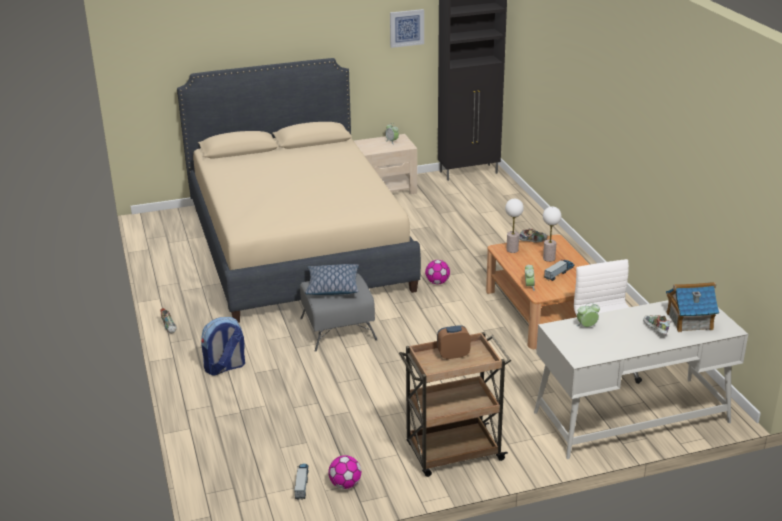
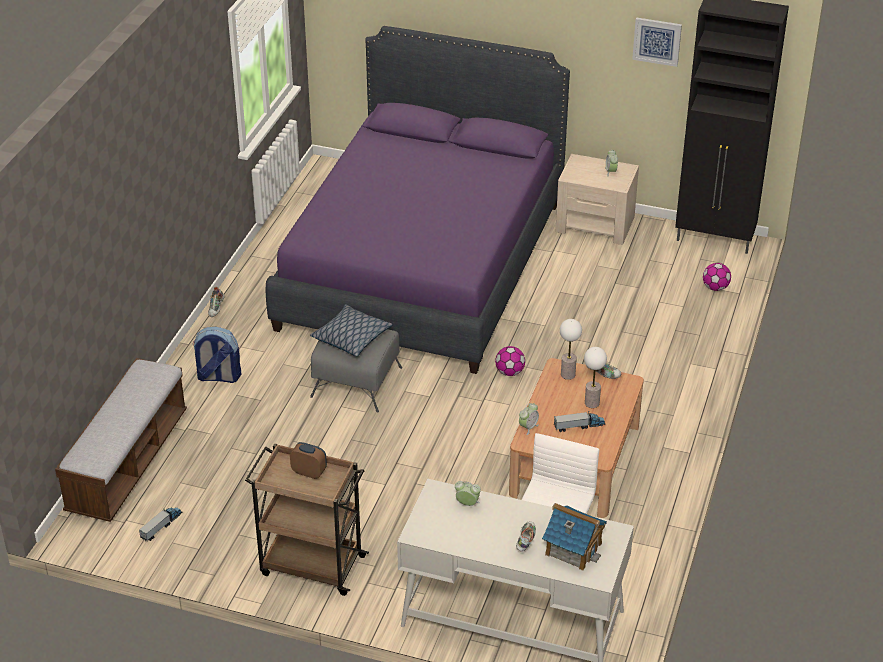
camera: 35 degrees right, 10 degrees up
beige bed [177,58,421,323] -> purple bed [266,26,570,374]
football [328,455,361,489] -> football moved to [703,263,731,291]
none -> bench [55,358,187,522]

